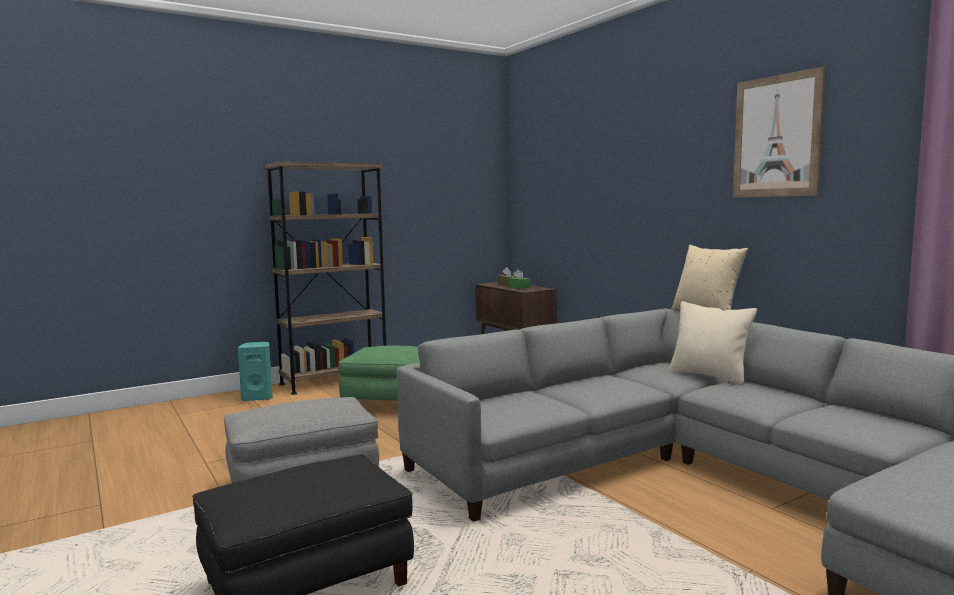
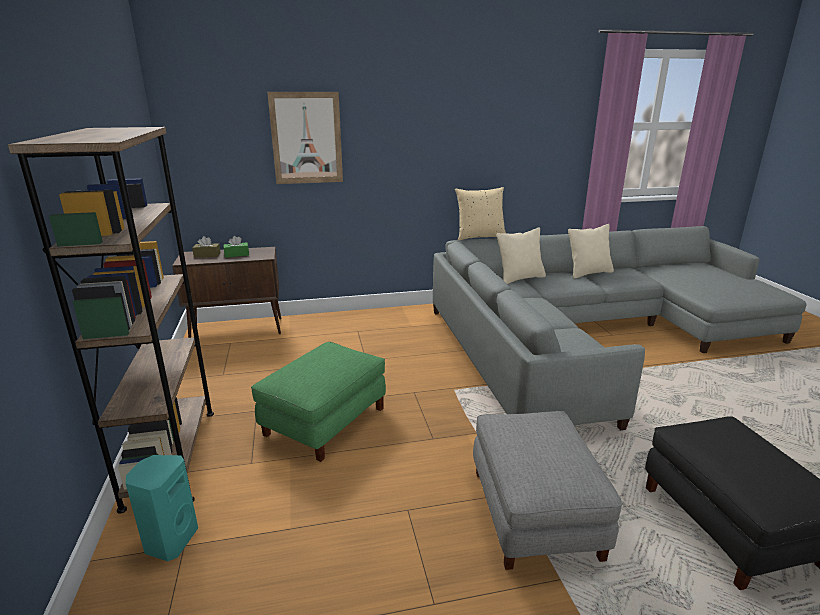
camera: 70 degrees left, 15 degrees up
picture [733,66,825,198] -> picture moved to [267,92,343,184]
none -> beige pillow [568,224,614,278]

